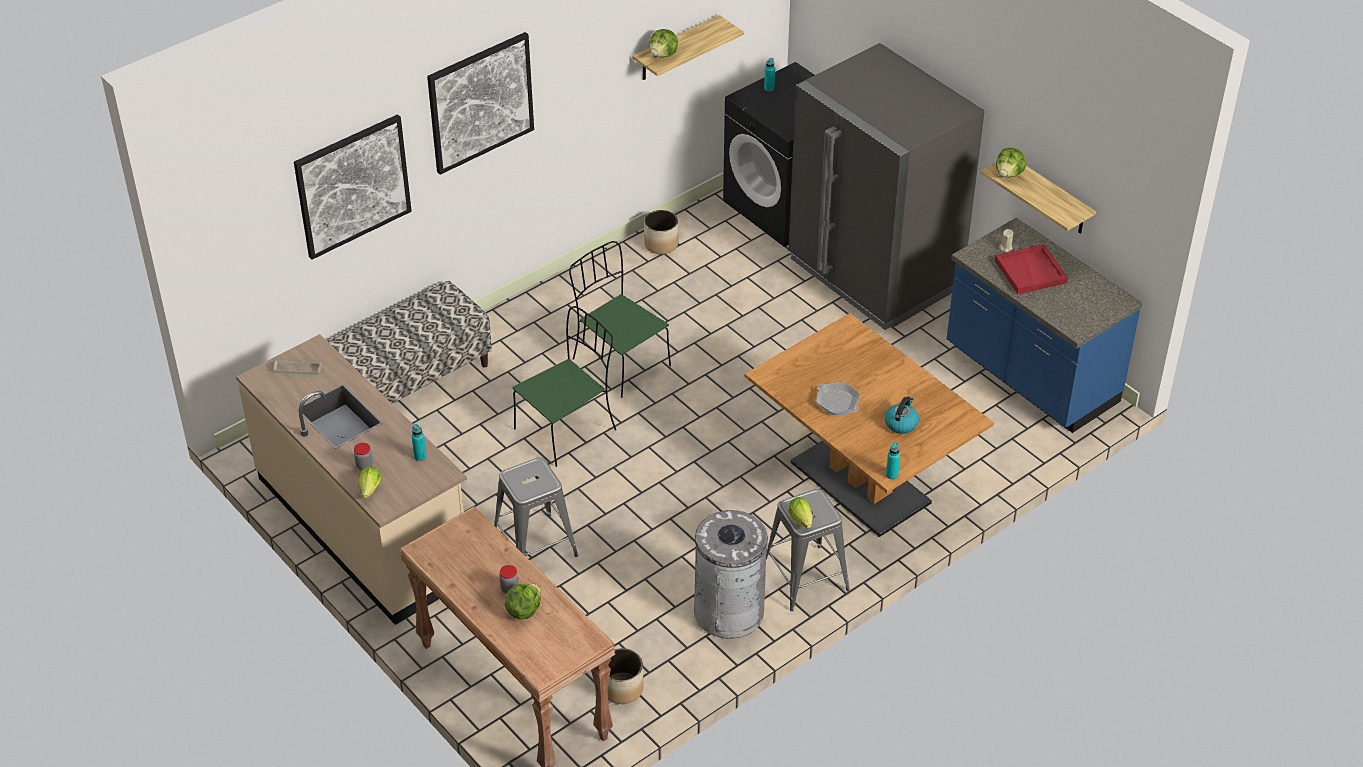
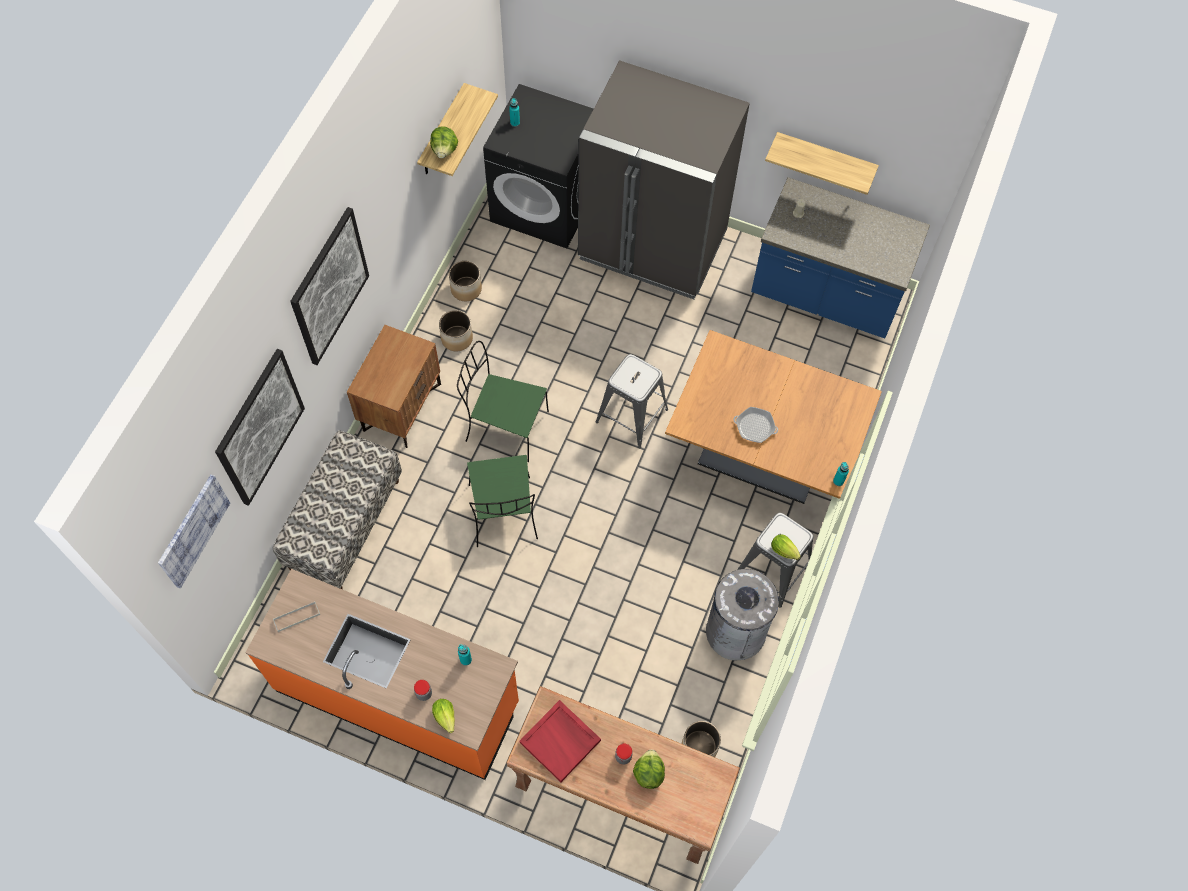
camera: 30 degrees left, 20 degrees up
beige counter [236,334,467,625] -> orange counter [245,569,519,780]
grey stool [494,457,578,557] -> grey stool moved to [596,354,668,449]
green chair [512,306,616,467] -> green chair turned 150 degrees clockwise [467,455,538,547]
kettle [885,396,919,434] -> none
red tray [995,244,1068,295] -> red tray moved to [519,700,601,782]
lettuce [996,148,1026,177] -> none
none -> picture [158,475,230,589]
none -> brown nightstand [347,325,441,448]
none -> planter [439,310,473,351]

